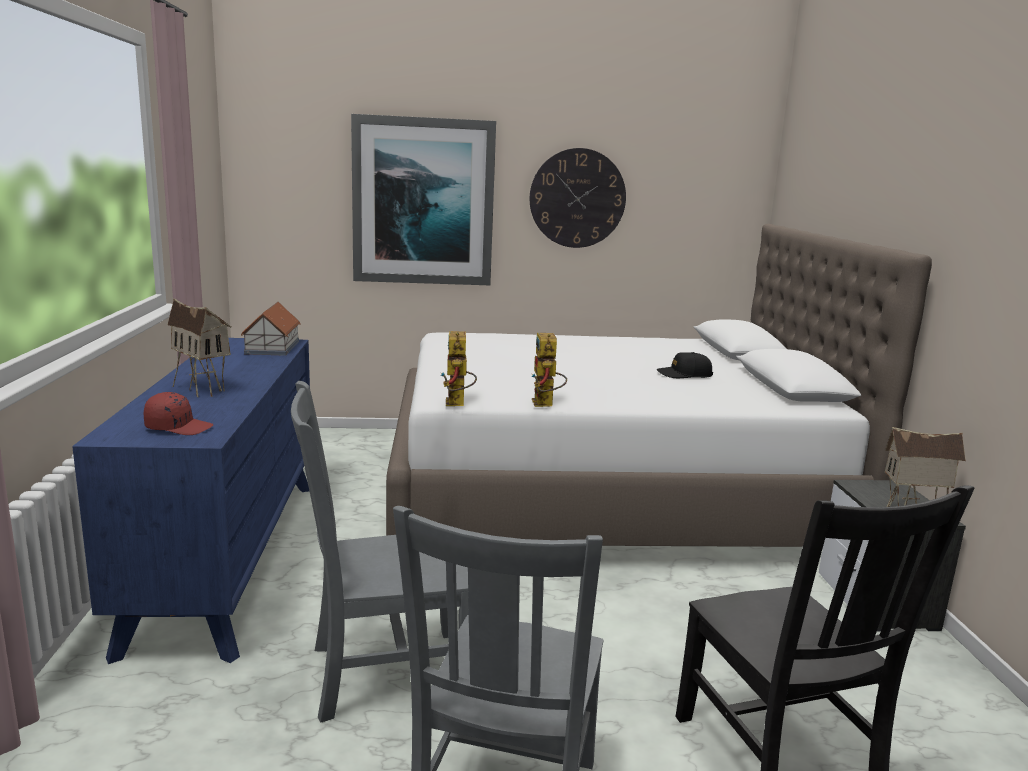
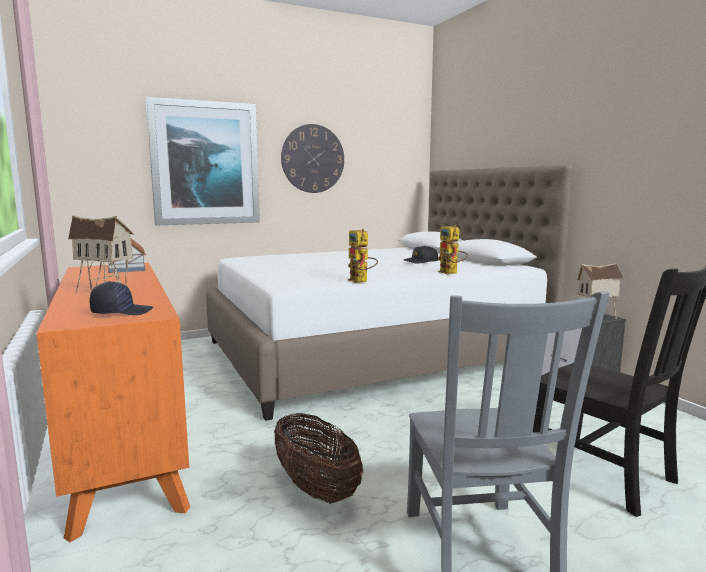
camera: 20 degrees left, 5 degrees down
blue dresser [72,338,310,664] -> orange dresser [37,263,190,542]
red cap [144,392,213,435] -> black cap [89,281,153,315]
grey chair [291,381,469,723] -> basket [274,413,363,504]
toy robot [441,331,477,406] -> toy robot moved to [438,225,468,275]

